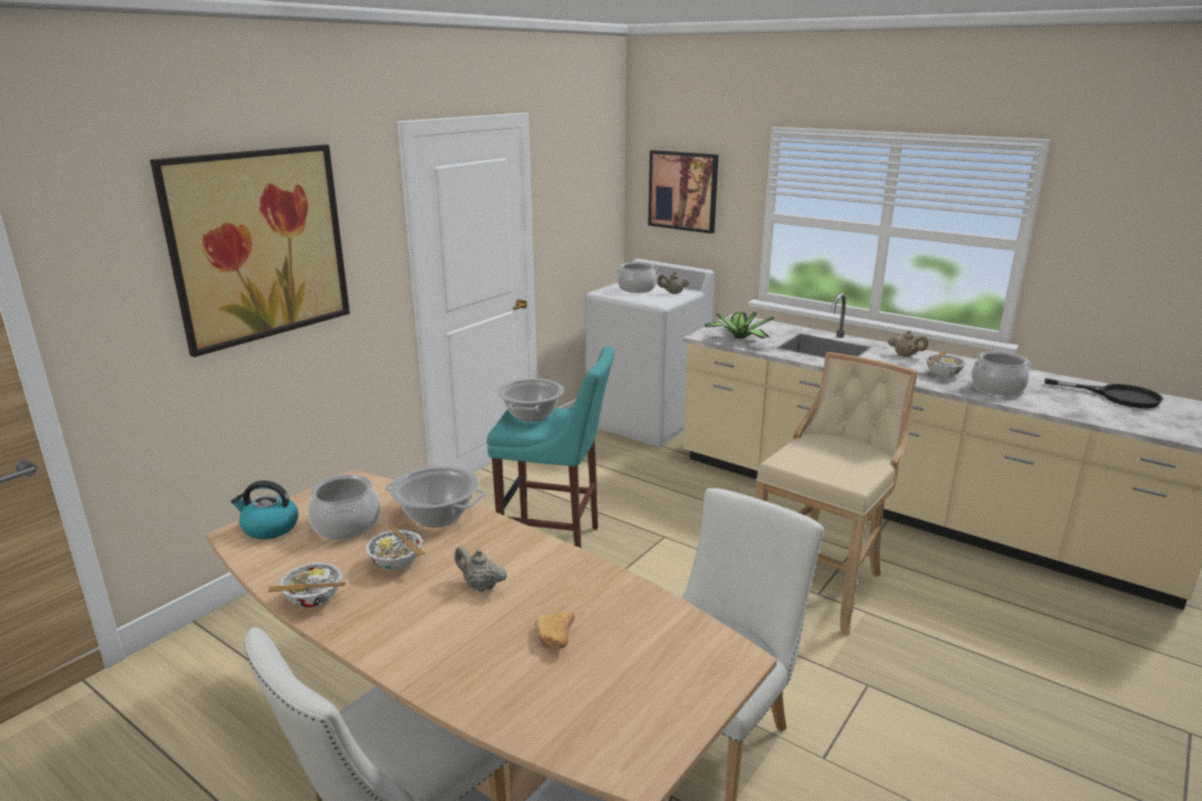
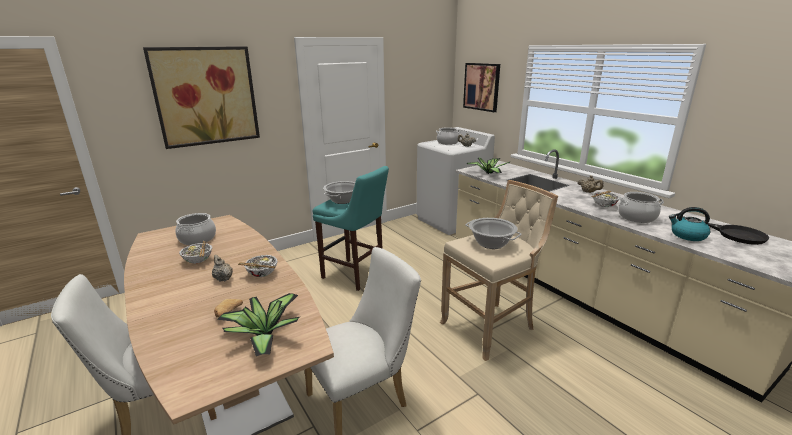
camera: 20 degrees right, 0 degrees up
kettle [231,480,298,539] -> kettle moved to [669,207,710,241]
bowl [268,562,346,608] -> bowl moved to [238,255,278,277]
cooking pot [385,466,486,527] -> cooking pot moved to [465,218,522,249]
none -> potted plant [217,293,300,356]

